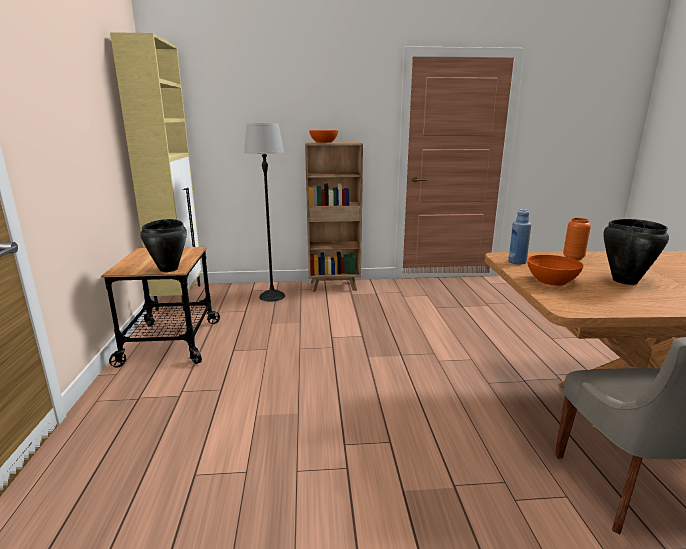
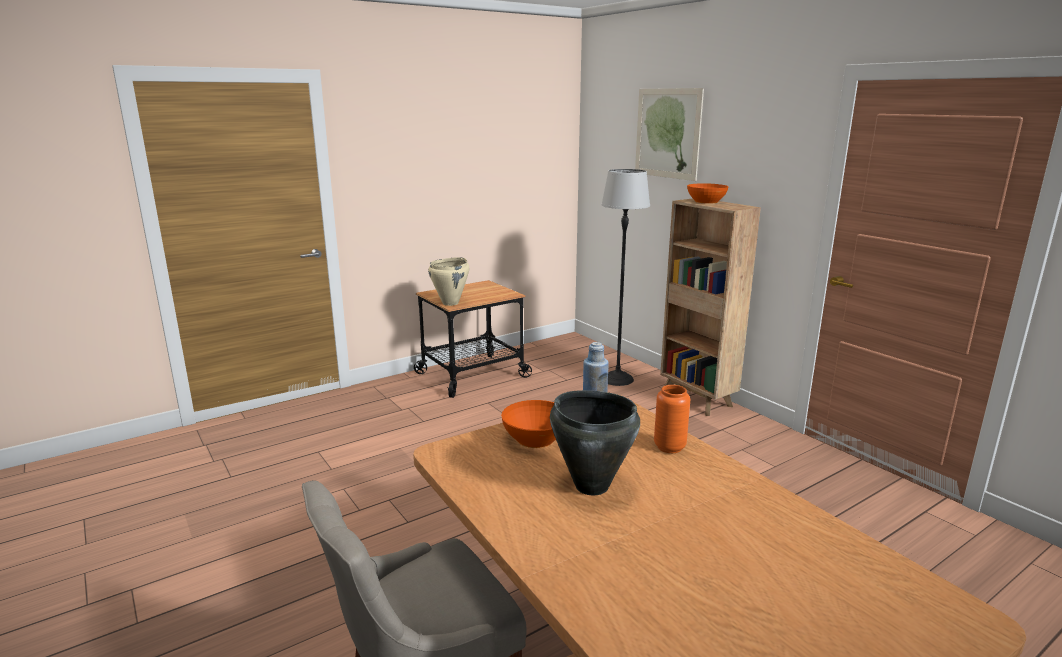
camera: 60 degrees right, 0 degrees up
beige cabinet [110,32,202,311] -> none
black cooking pot [140,219,187,272] -> beige cooking pot [428,257,469,306]
none -> picture [635,88,704,181]

